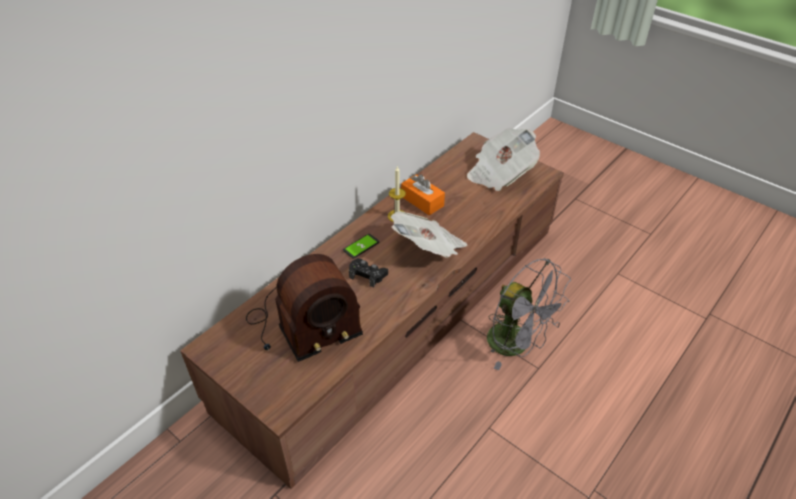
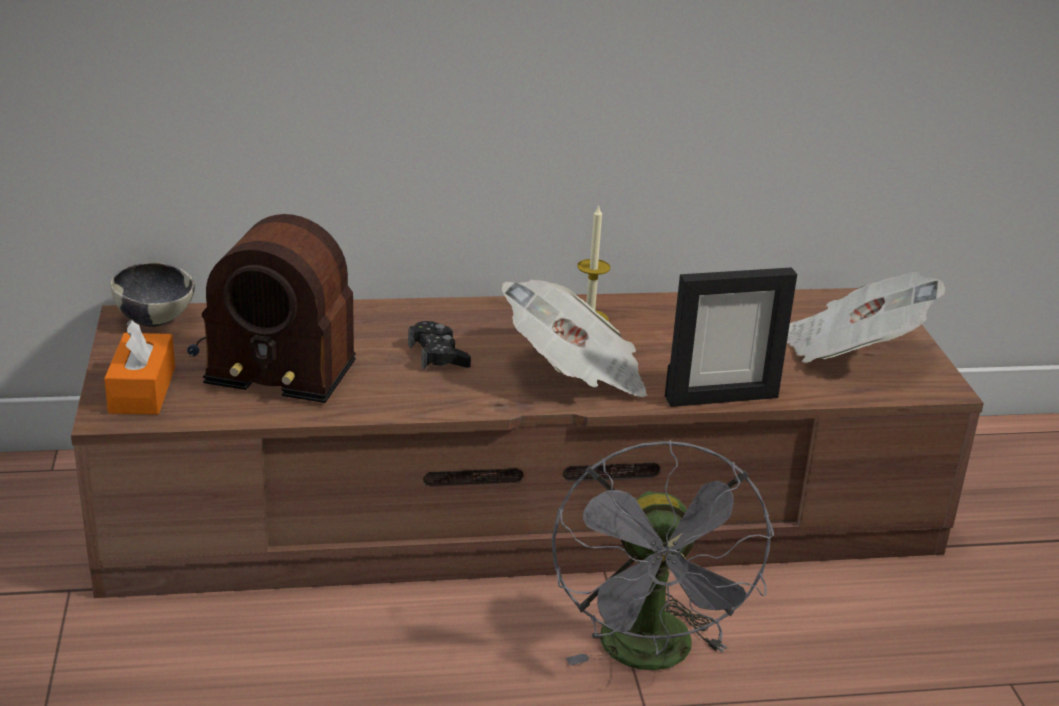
camera: 40 degrees right, 15 degrees down
phone [343,234,379,259] -> none
orange tissue box [401,174,445,215] -> orange tissue box moved to [104,319,175,415]
none -> bowl [111,262,195,327]
none -> picture frame [665,267,797,407]

